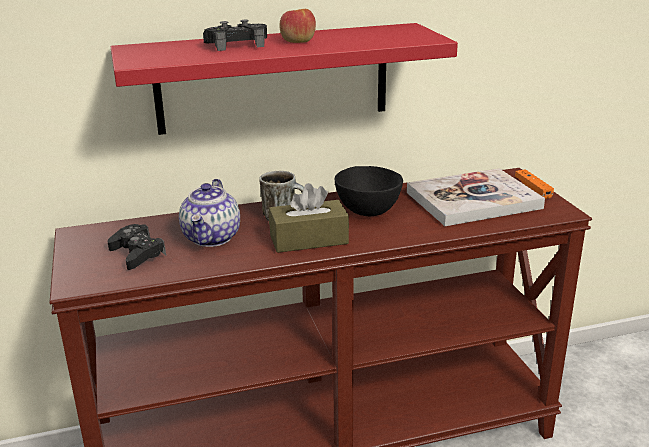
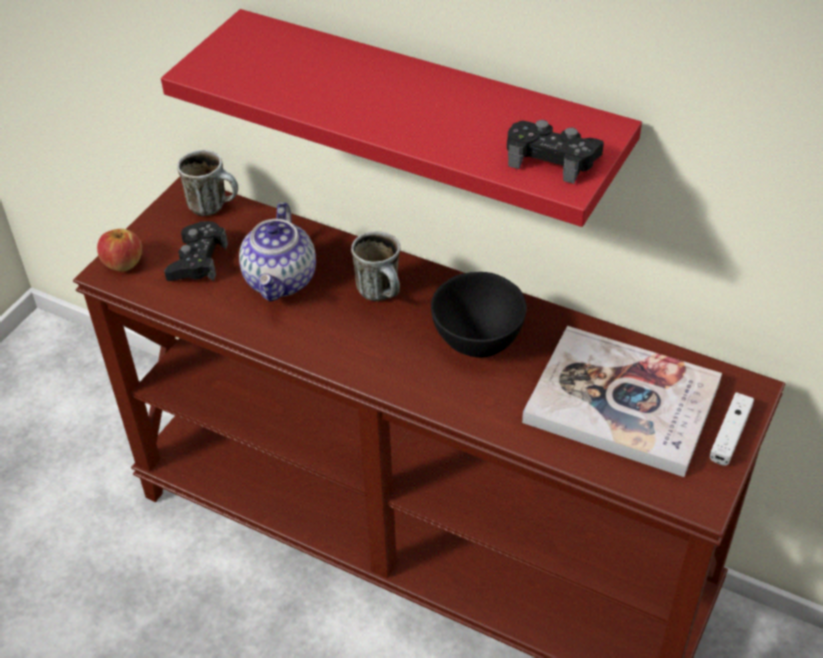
camera: 45 degrees right, 20 degrees up
teapot [179,179,240,247] -> teapot turned 45 degrees counterclockwise [239,202,316,302]
black game controller [203,20,267,51] -> black game controller moved to [507,120,604,184]
brown tissue box [269,183,349,253] -> none
apple [279,9,316,43] -> apple moved to [97,229,142,271]
orange game controller [515,169,554,199] -> white game controller [710,392,754,466]
none -> mug [177,150,238,216]

